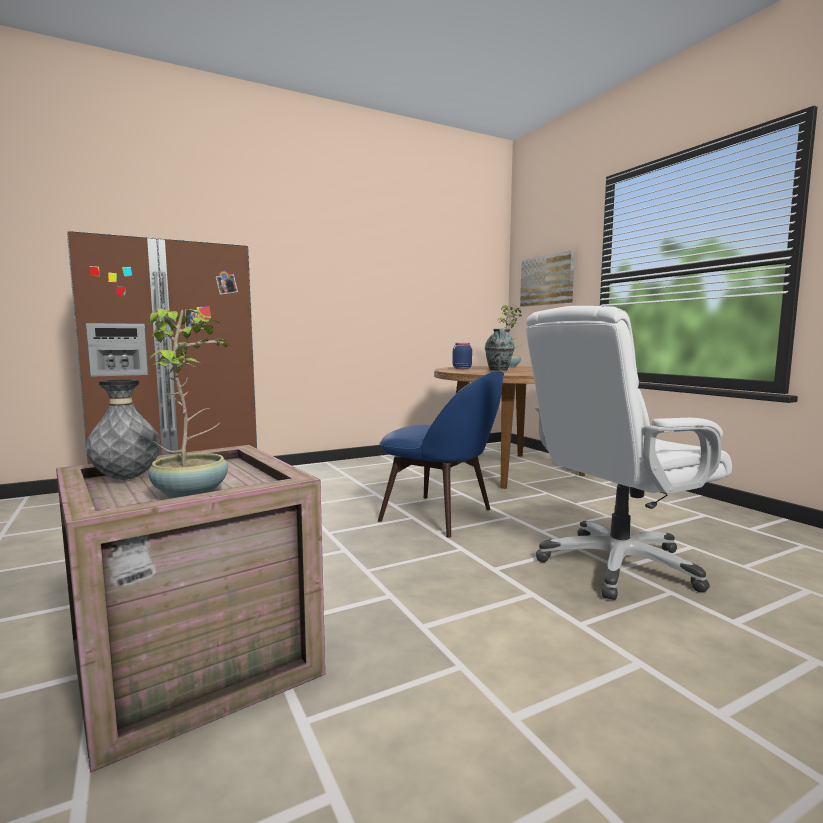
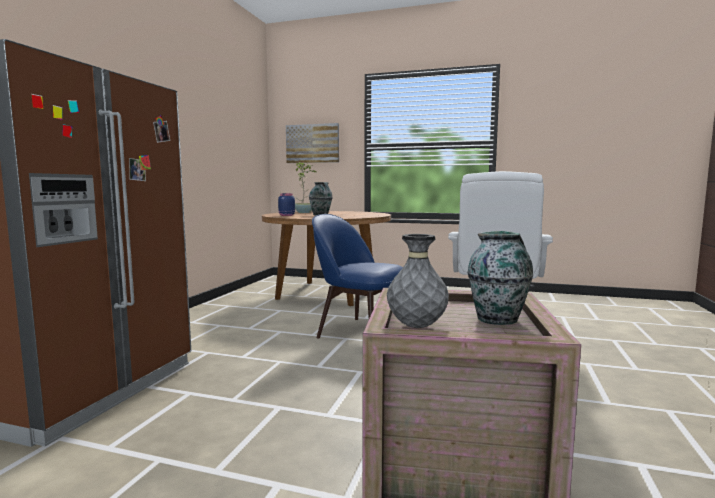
camera: 45 degrees left, 0 degrees up
potted plant [148,308,231,498] -> vase [468,231,533,325]
blue chair [378,371,504,538] -> blue chair turned 135 degrees counterclockwise [312,214,403,338]

